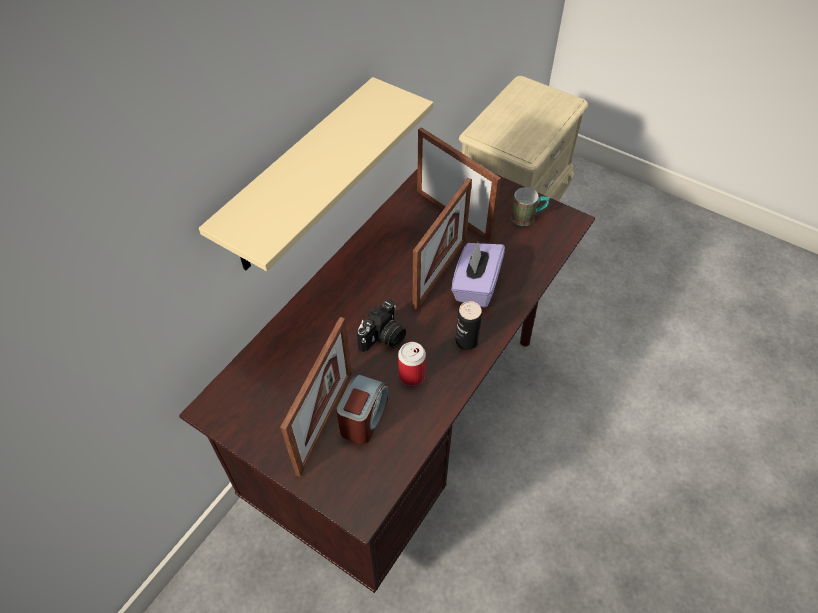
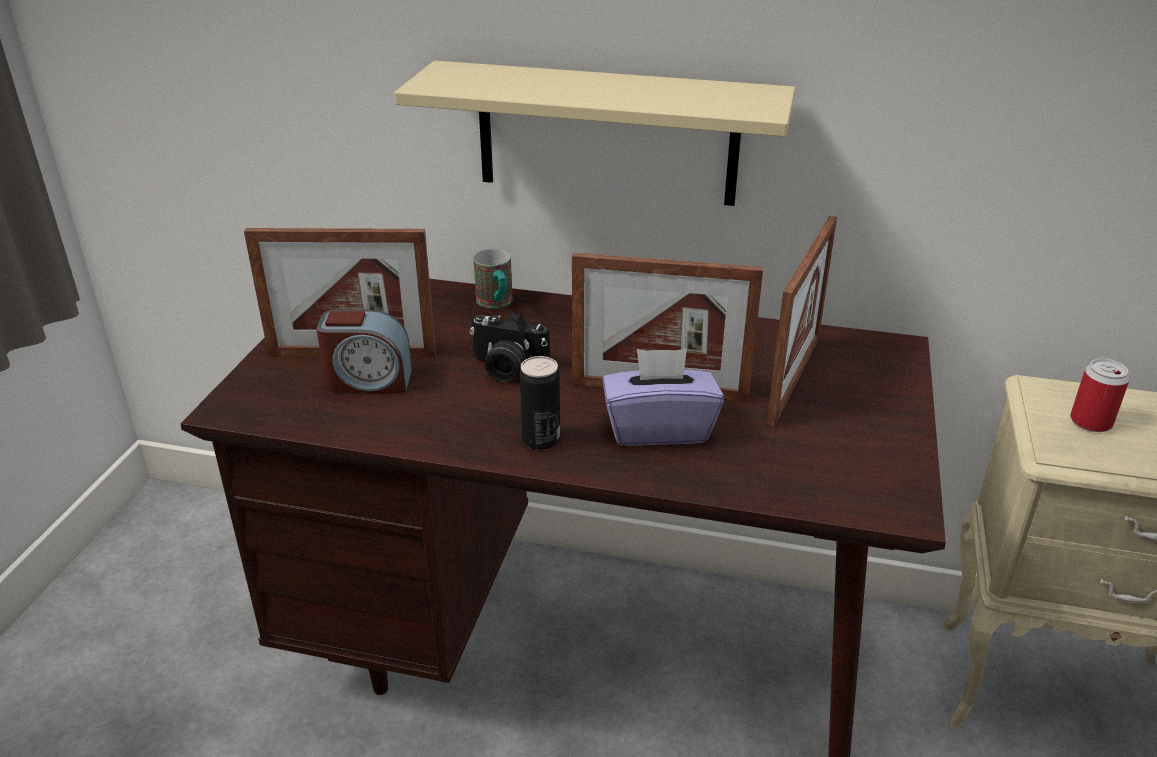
camera: 70 degrees right, 20 degrees down
can [398,342,426,386] -> can moved to [1070,358,1130,432]
mug [511,187,549,226] -> mug moved to [474,249,512,308]

